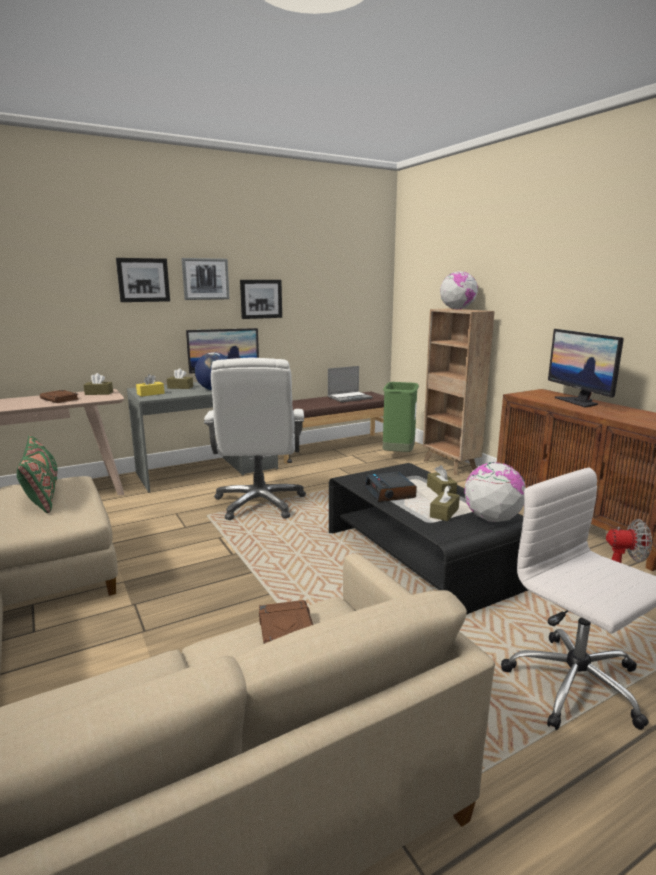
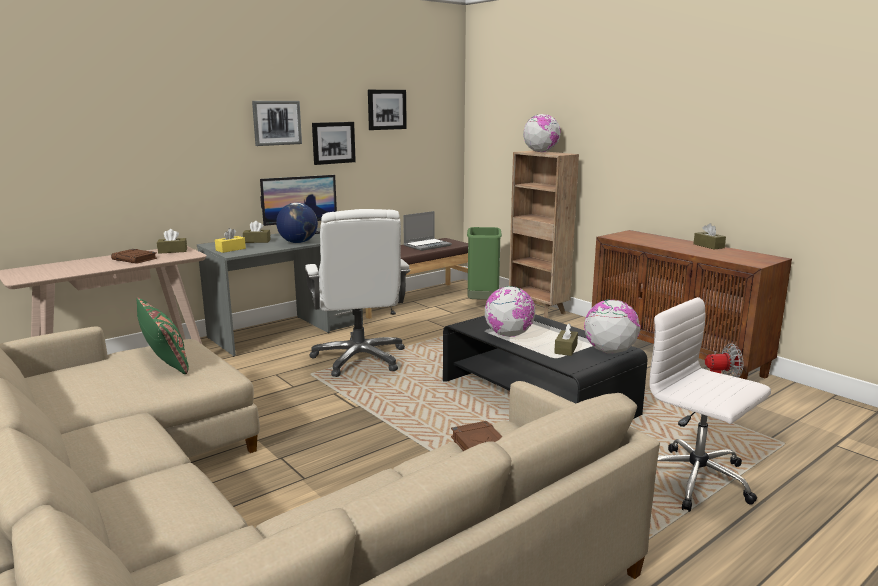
camera: 10 degrees left, 0 degrees up
picture [116,258,170,302] -> picture moved to [368,90,407,130]
alarm clock [364,471,417,502] -> globe [485,286,535,337]
brown tissue box [427,465,457,495] -> brown tissue box moved to [694,223,726,250]
monitor [548,329,624,408] -> none

